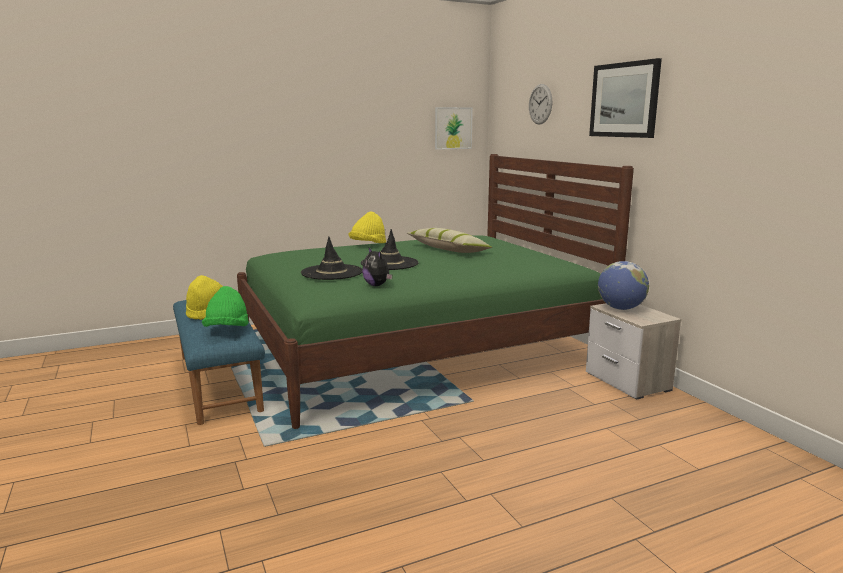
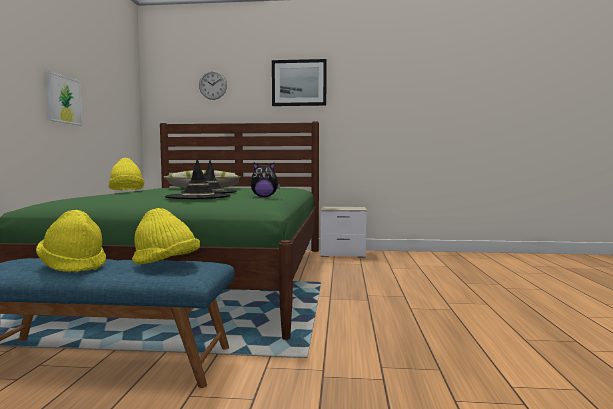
camera: 60 degrees left, 10 degrees down
green hat [202,286,249,327] -> yellow hat [132,208,200,264]
picture [435,107,473,150] -> picture moved to [46,71,83,125]
globe [598,261,649,310] -> none

